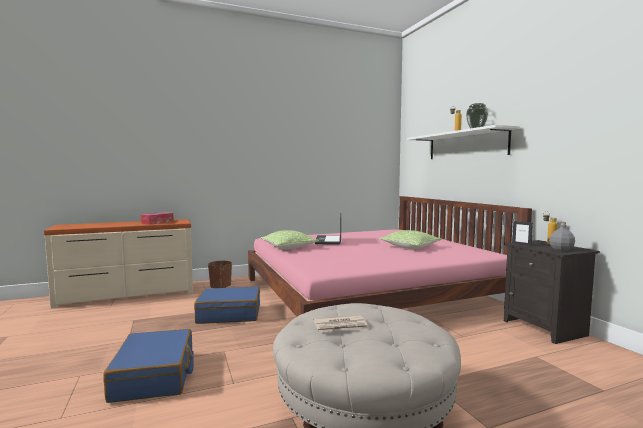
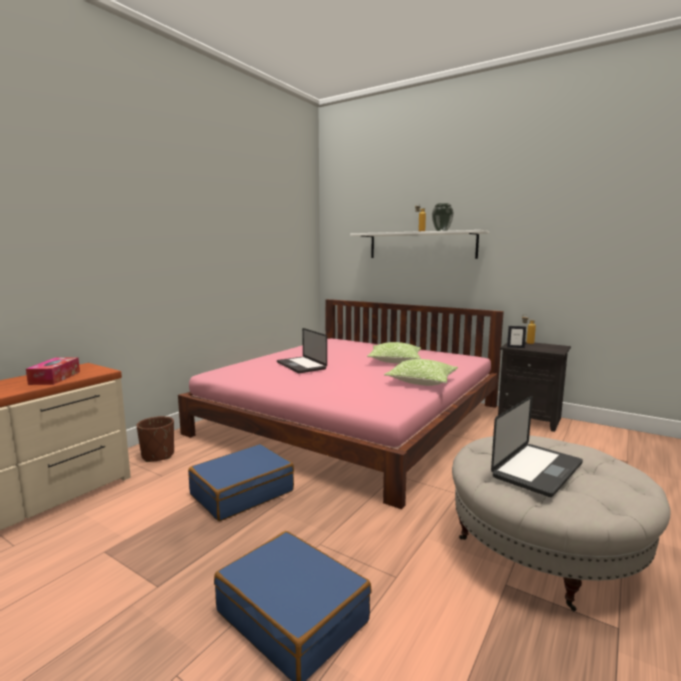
camera: 35 degrees left, 5 degrees up
pillow [260,230,319,249] -> pillow moved to [384,359,458,386]
newspaper [314,315,369,332] -> laptop [491,396,583,497]
grey bottle [549,222,575,251] -> none

